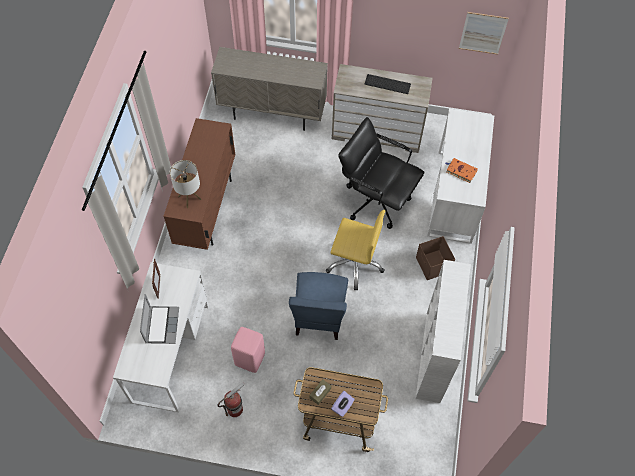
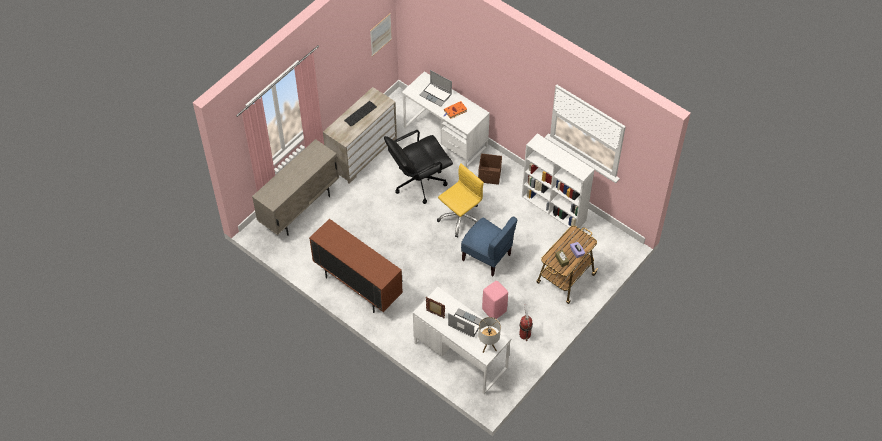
camera: 60 degrees left, 5 degrees down
table lamp [170,160,202,208] -> table lamp moved to [478,317,501,353]
none -> laptop [420,70,452,107]

